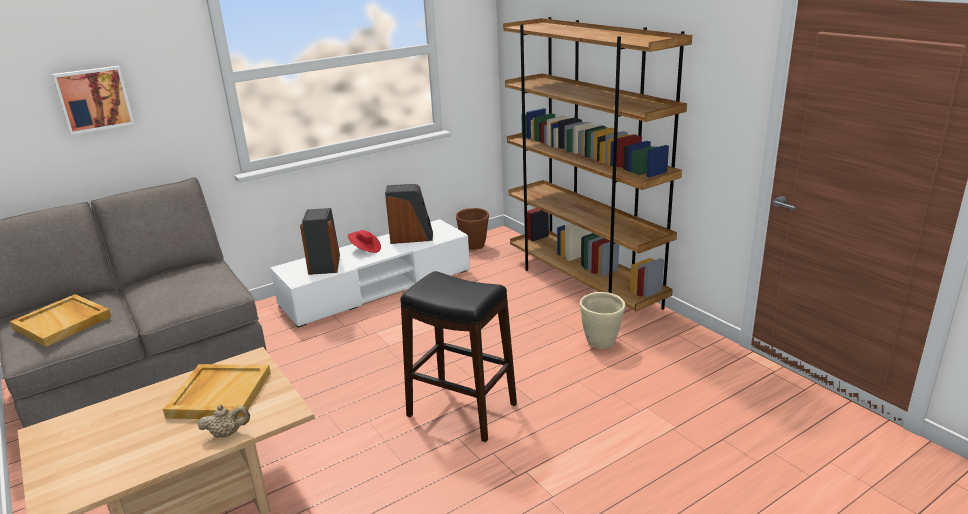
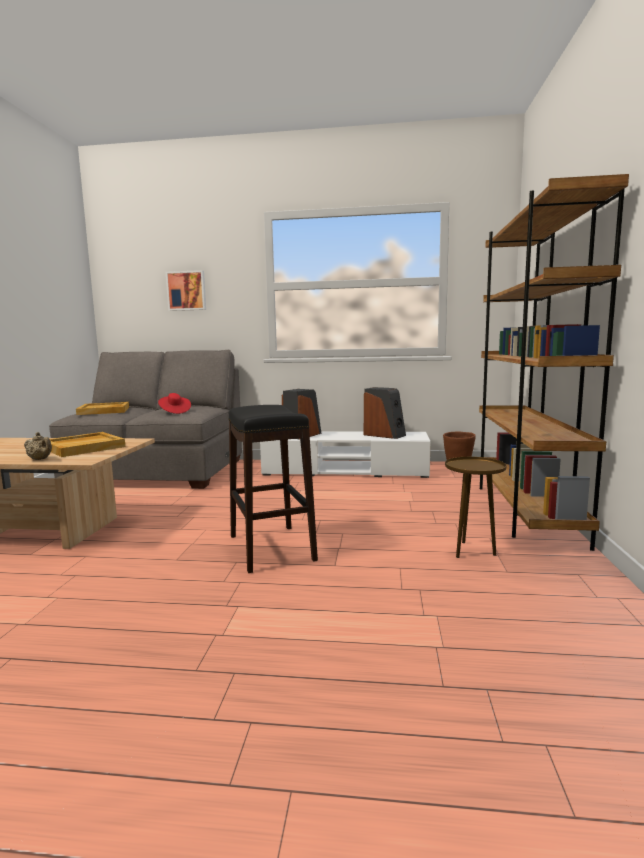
camera: 40 degrees right, 15 degrees down
red hat [348,230,381,253] -> red hat moved to [158,393,191,414]
beige planter [580,292,625,349] -> brown side table [445,457,506,558]

